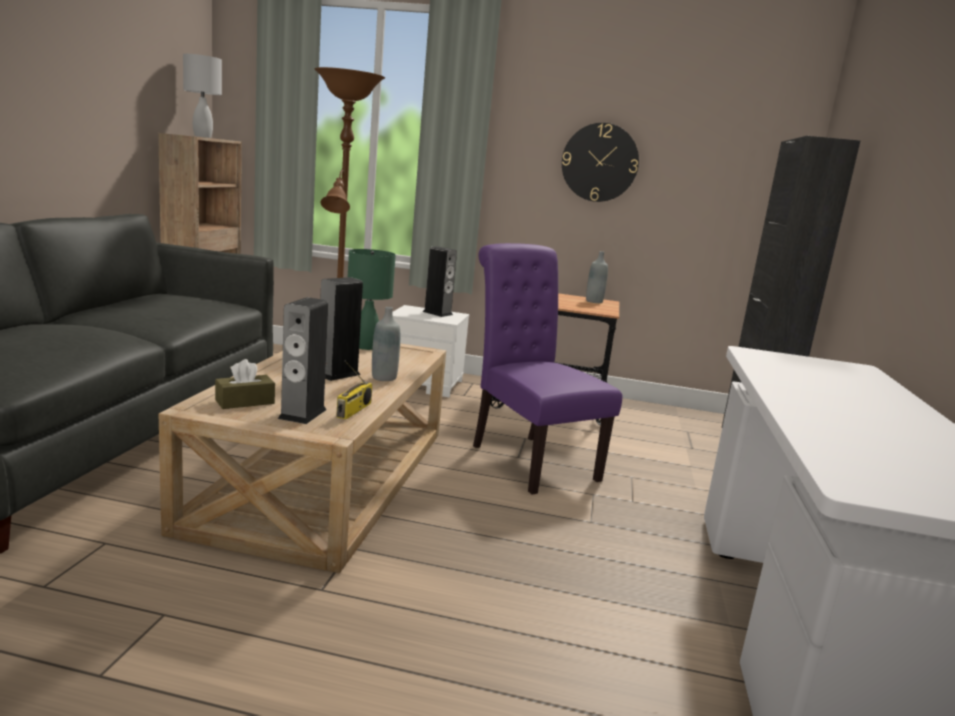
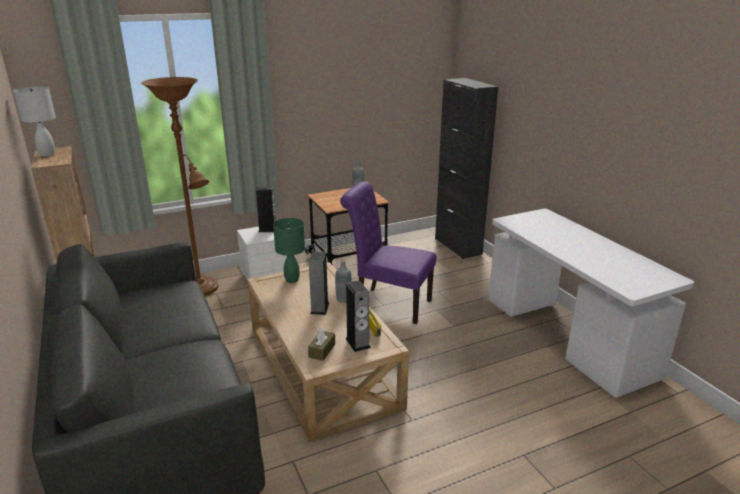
camera: 35 degrees left, 10 degrees up
wall clock [562,123,639,202] -> none

